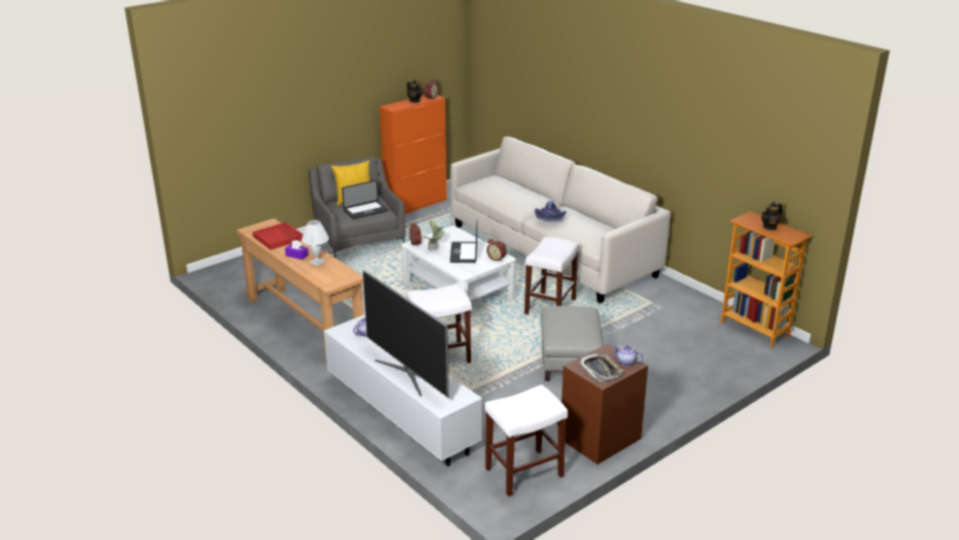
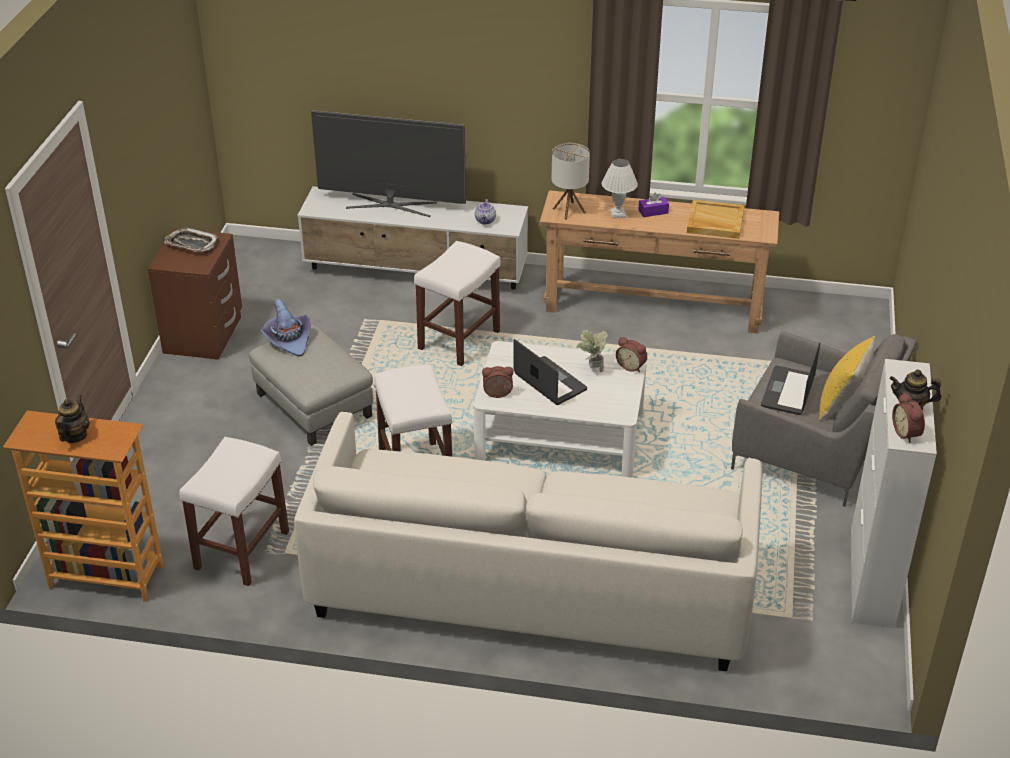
camera: 140 degrees right, 10 degrees up
red tray [253,222,303,250] -> beige tray [687,200,745,239]
orange cabinet [379,95,447,214] -> white cabinet [851,359,937,628]
white stool [485,384,568,496] -> white stool moved to [179,437,289,586]
purple hat [534,200,566,221] -> purple hat moved to [260,299,311,356]
teapot [612,345,643,366] -> none
none -> table lamp [551,143,590,220]

